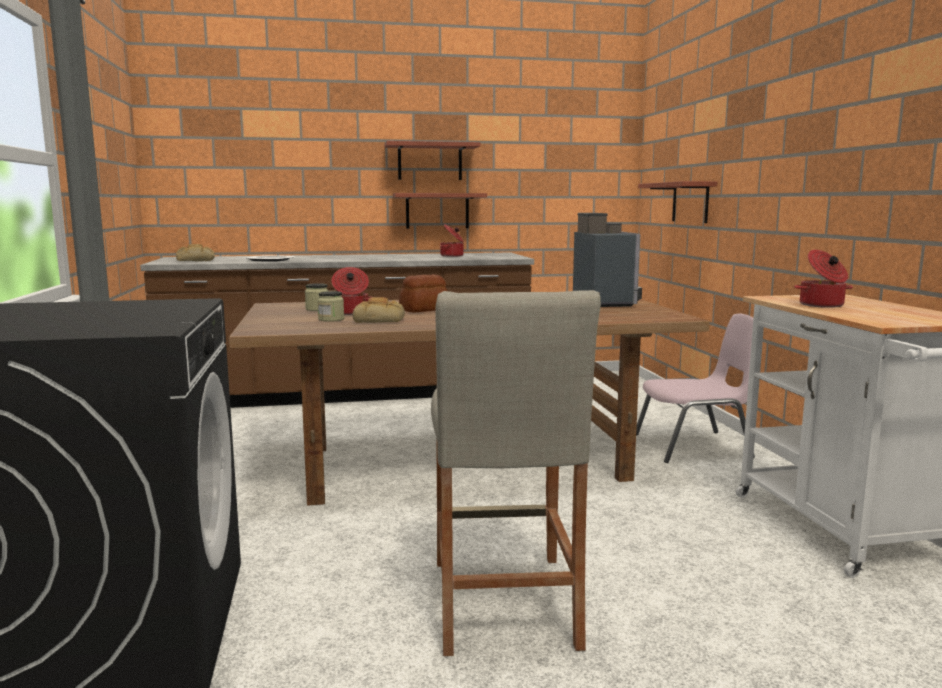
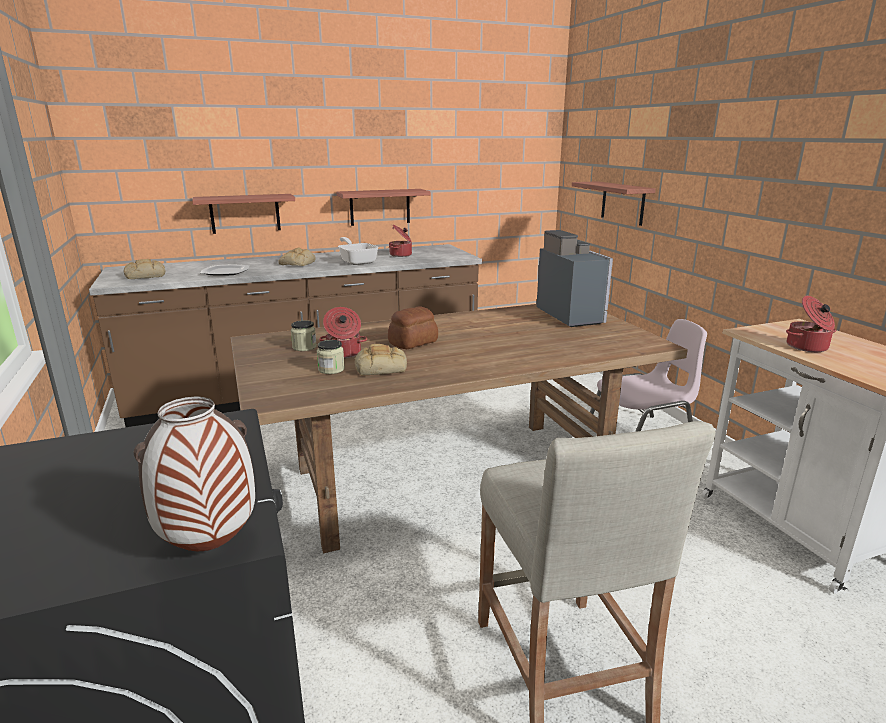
camera: 10 degrees left, 10 degrees up
shelf [384,141,480,180] -> shelf moved to [192,194,295,234]
none -> vase [133,397,255,551]
none -> bread [279,247,316,266]
none -> frying pan [338,237,379,265]

